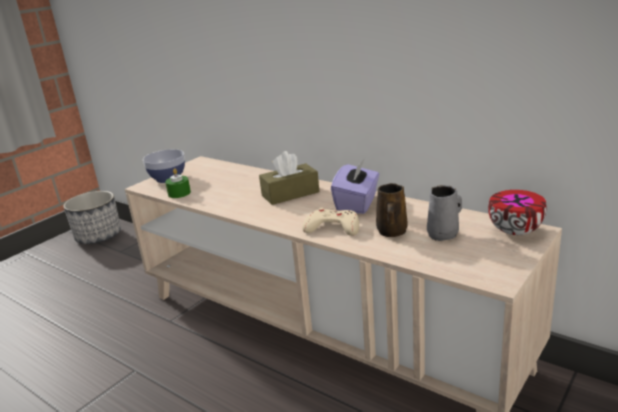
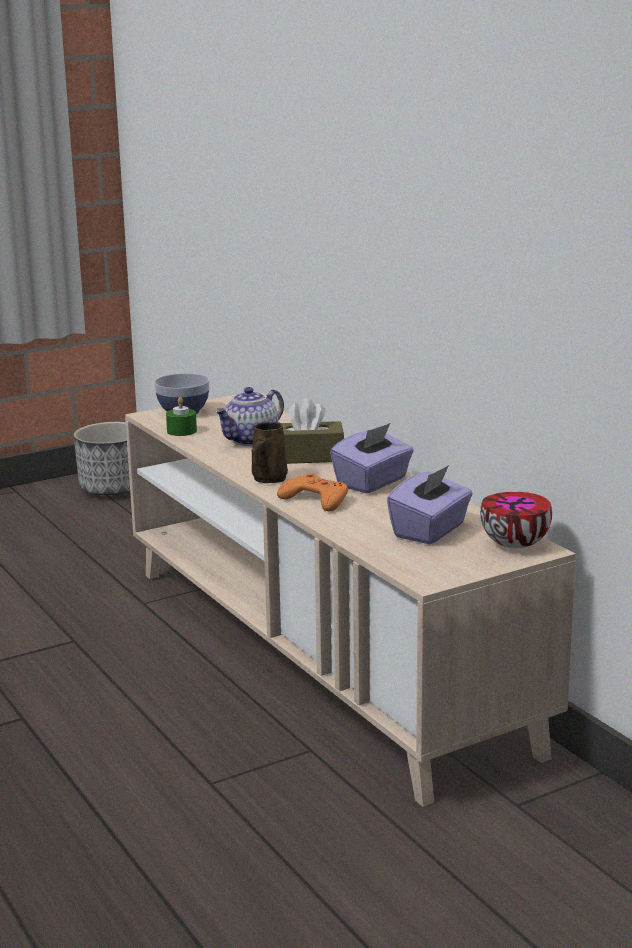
camera: 20 degrees right, 5 degrees down
beige game controller [302,208,359,236] -> orange game controller [277,473,348,511]
brown mug [376,183,408,237] -> brown mug moved to [252,422,288,483]
grey mug [427,185,462,241] -> purple tissue box [387,465,473,544]
none -> teapot [214,387,284,446]

